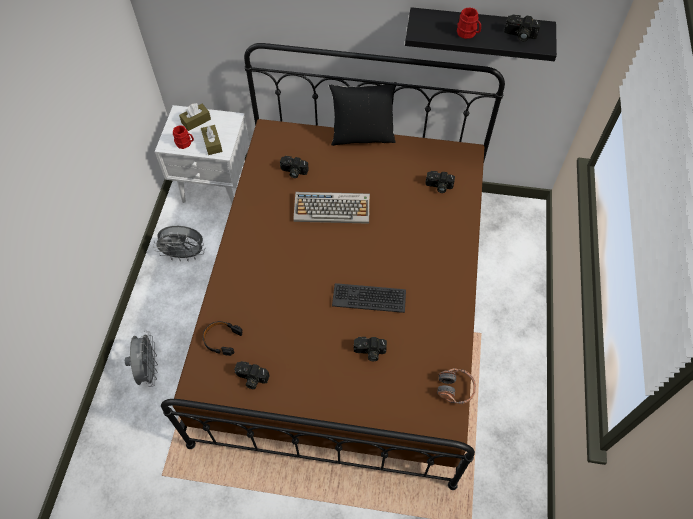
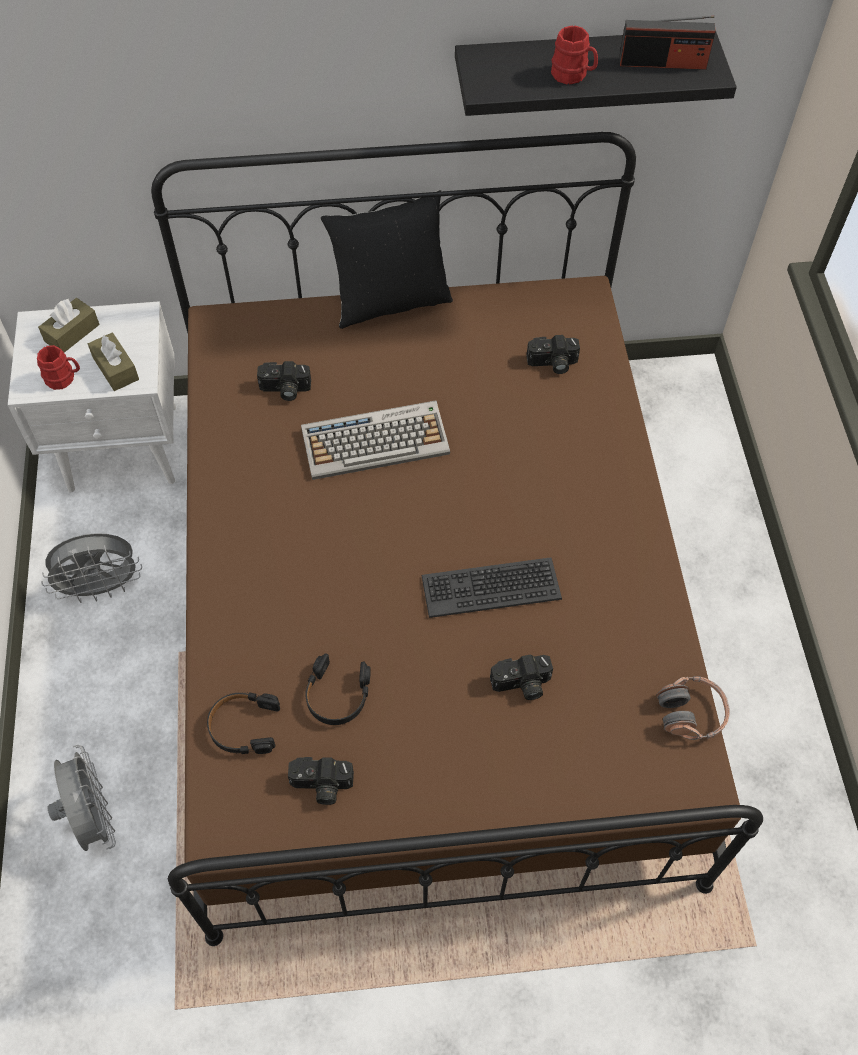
camera: 15 degrees left, 0 degrees up
camera [504,14,541,41] -> radio [619,16,716,70]
none -> black headphones [305,653,371,725]

